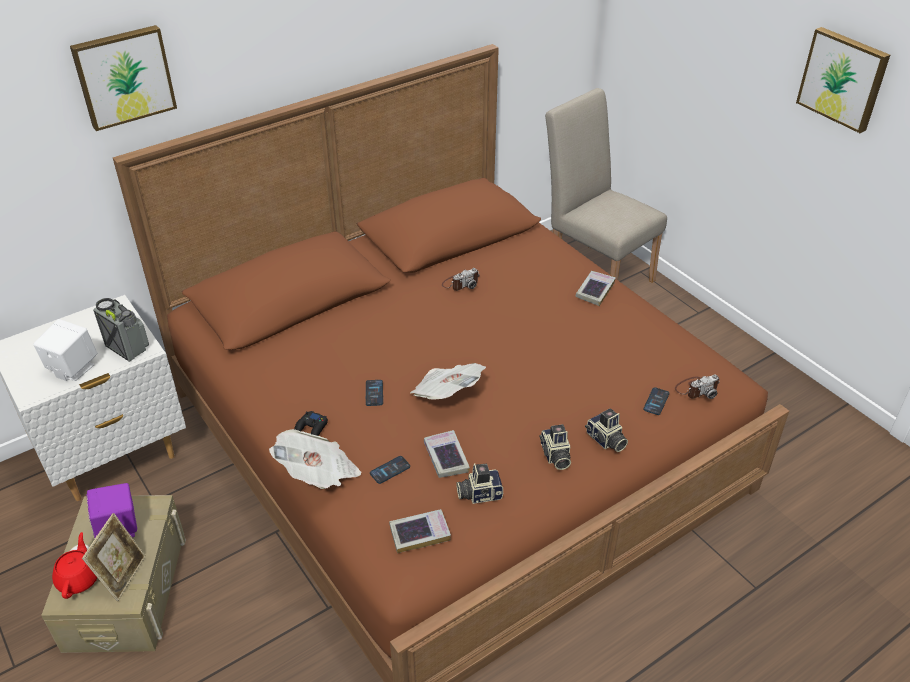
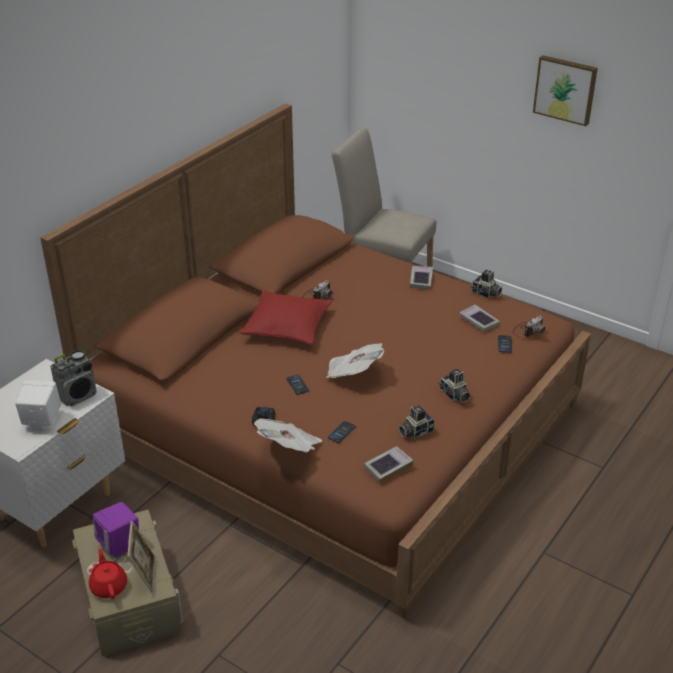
camera: 20 degrees left, 5 degrees down
picture [70,25,177,131] -> none
radio [93,298,149,362] -> radio turned 120 degrees clockwise [50,350,97,406]
book [424,430,470,478] -> book moved to [459,305,500,332]
camera [585,408,628,452] -> camera moved to [471,270,502,298]
none -> red pillow [239,290,332,345]

